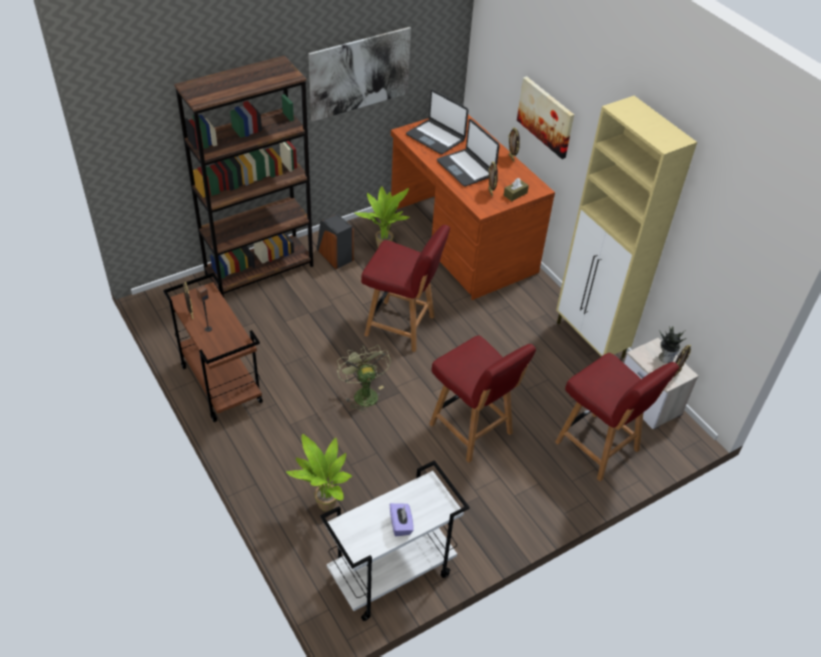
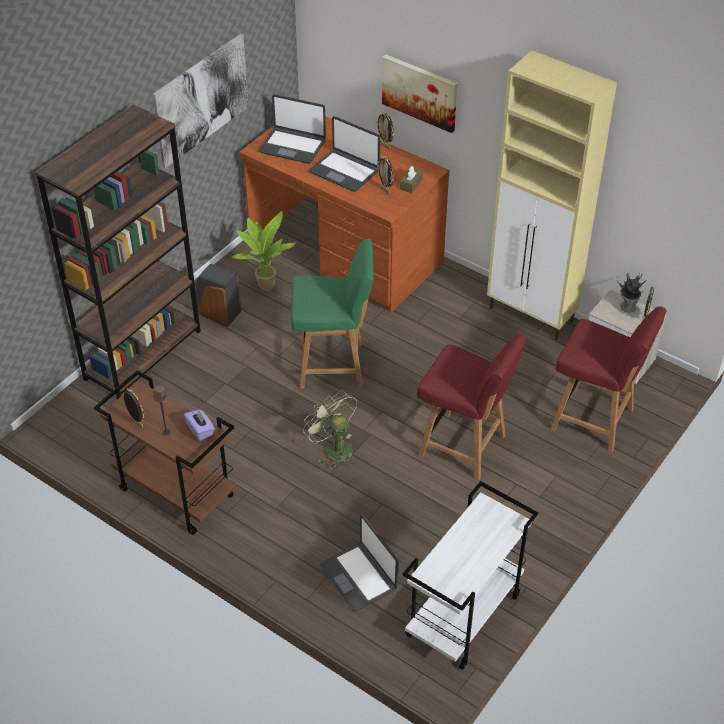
camera: 20 degrees left, 0 degrees up
potted plant [286,434,352,511] -> laptop [320,514,399,612]
red chair [361,225,450,352] -> green chair [291,239,374,388]
purple tissue box [390,503,414,536] -> purple tissue box moved to [184,409,215,441]

